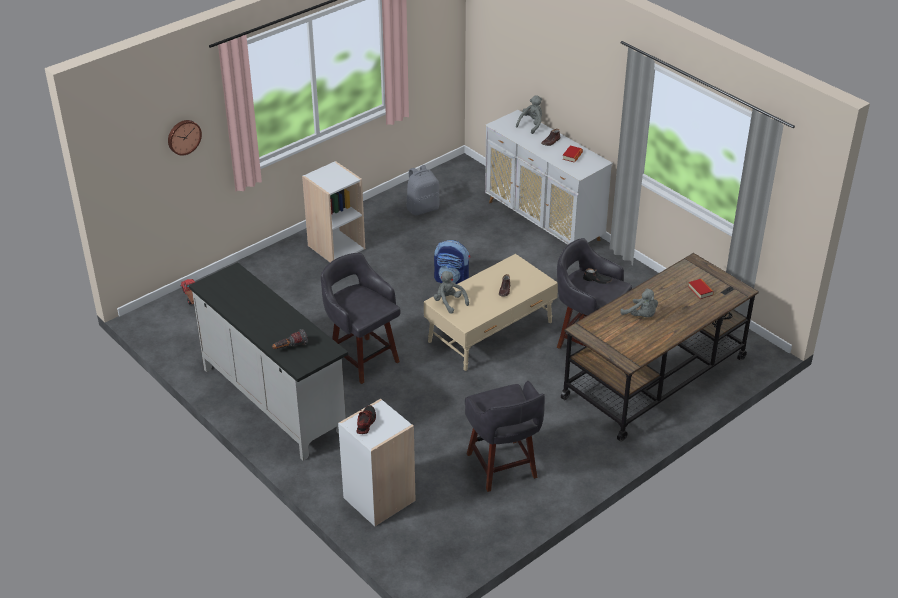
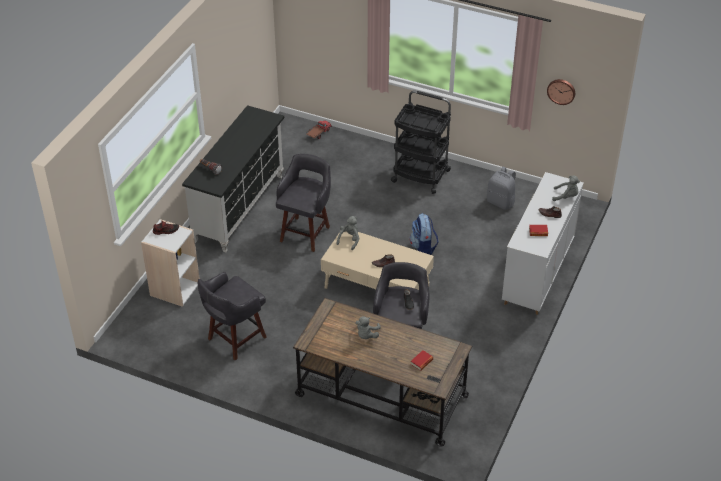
camera: 65 degrees right, 5 degrees up
wall clock [168,120,202,155] -> wall clock moved to [547,79,575,105]
bookcase [302,161,365,262] -> black cart [391,91,451,194]

